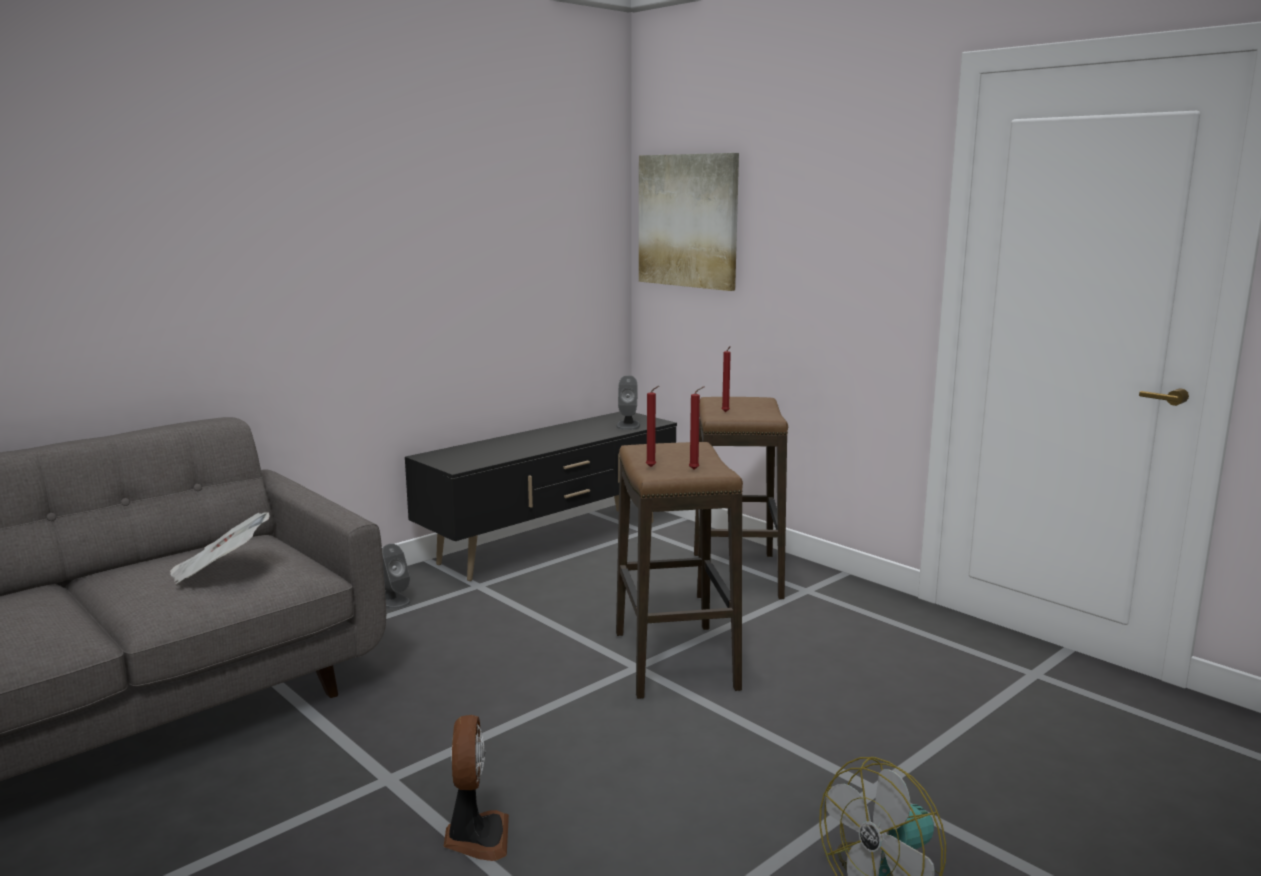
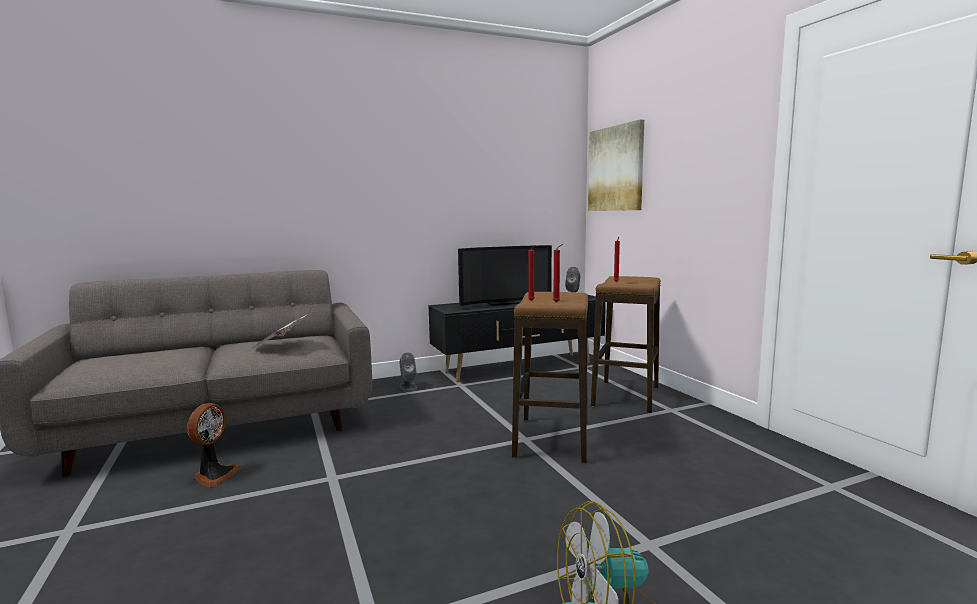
camera: 20 degrees right, 5 degrees down
fan [444,715,509,861] -> fan moved to [187,403,242,487]
none -> television [458,245,552,306]

